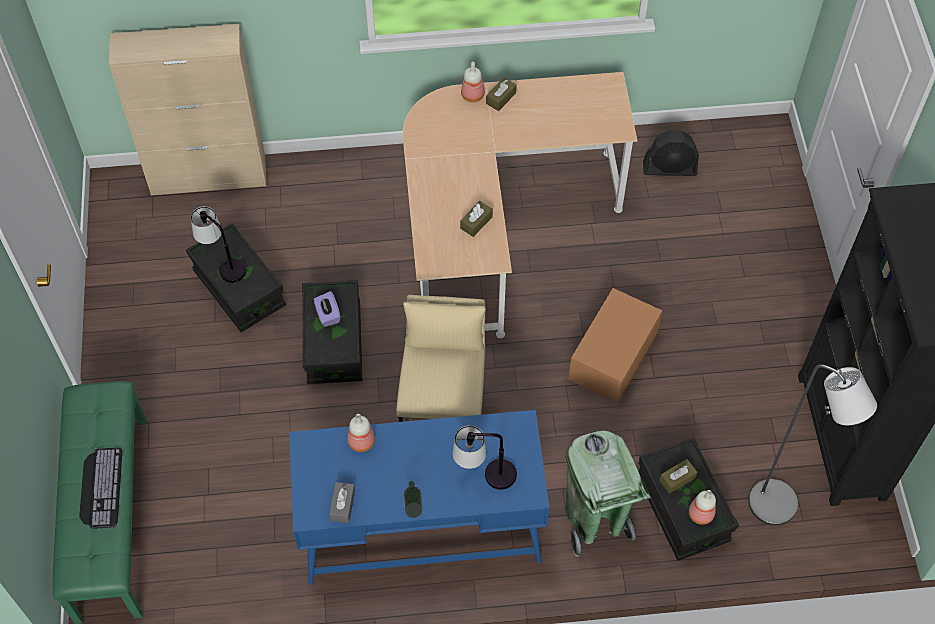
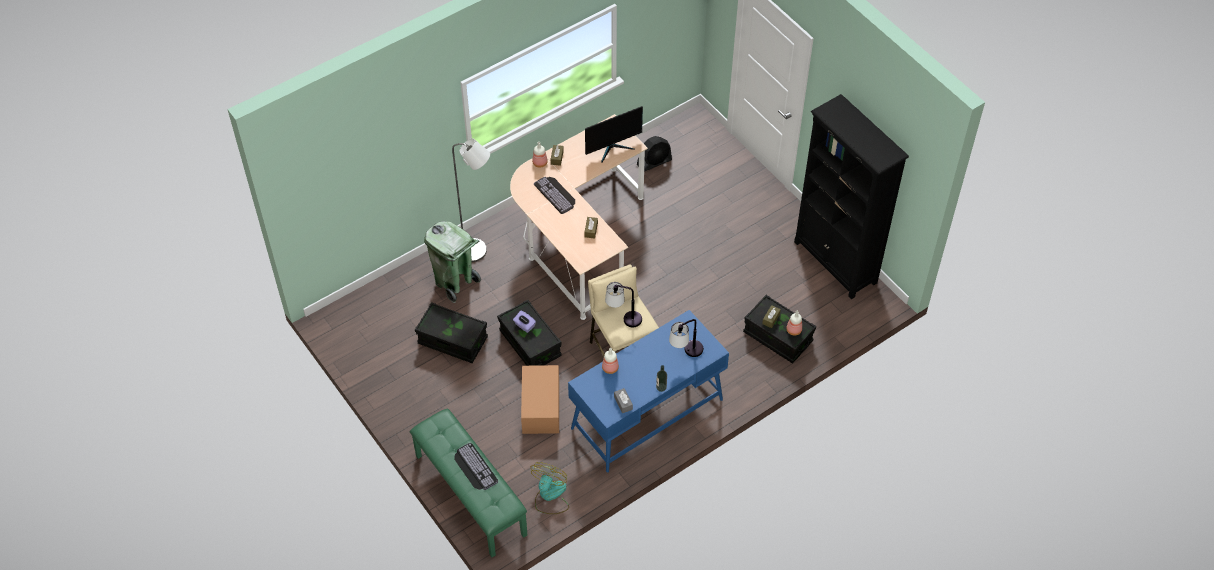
camera: 30 degrees left, 5 degrees down
beige cabinet [109,24,266,195] -> none
table lamp [191,206,247,283] -> table lamp moved to [605,282,642,327]
green trash can [565,430,651,557] -> green trash can moved to [424,221,481,303]
cardboard box [568,288,662,403] -> cardboard box moved to [521,365,559,434]
grey floor lamp [748,364,877,526] -> grey floor lamp moved to [452,138,490,262]
none -> fan [530,462,569,514]
none -> keyboard [534,177,575,214]
none -> monitor [585,106,643,162]

